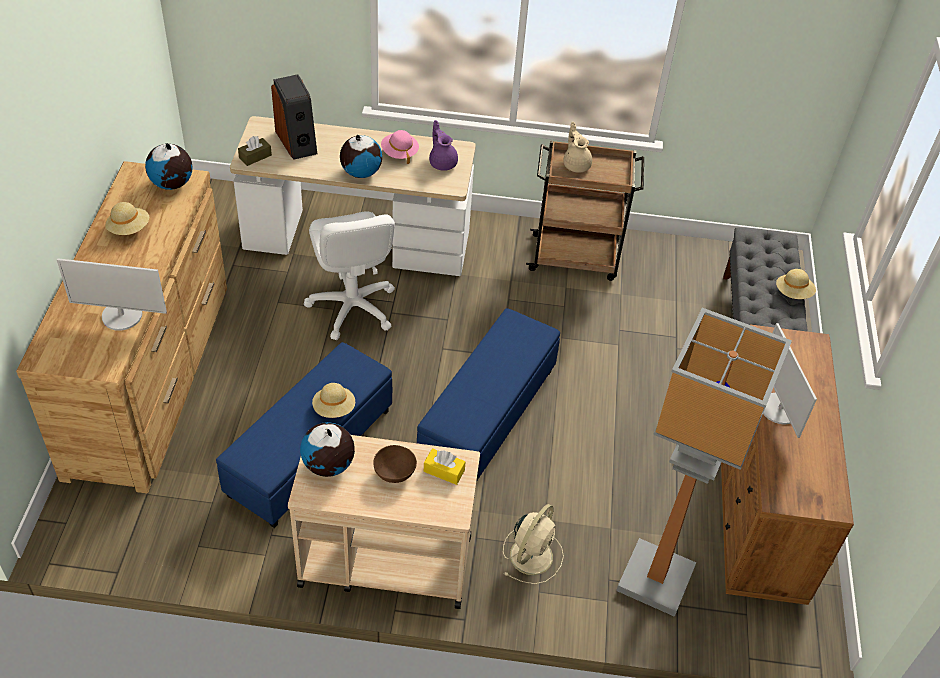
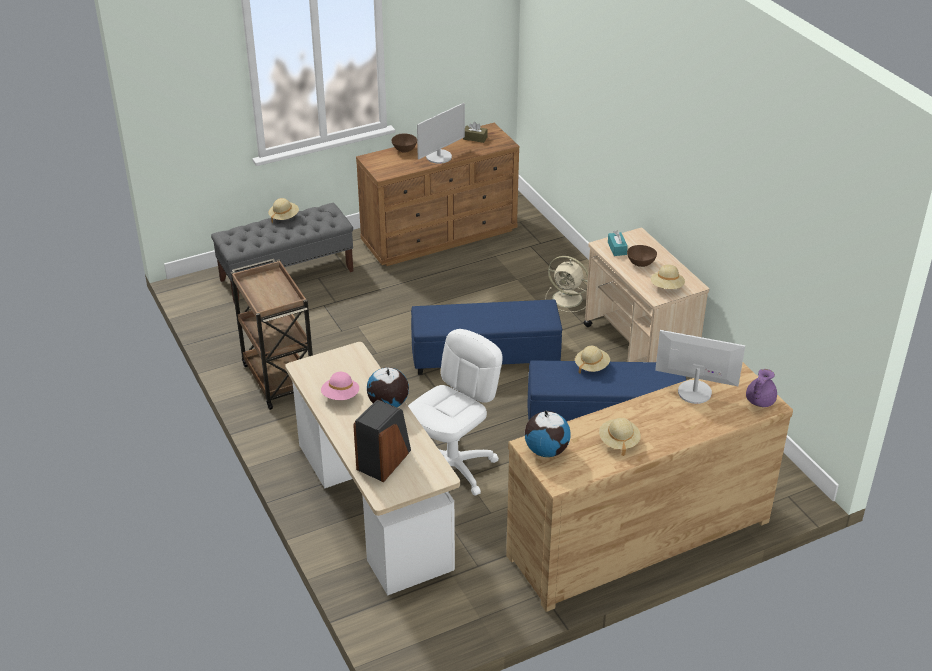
camera: 120 degrees left, 10 degrees down
monitor [57,258,167,331] -> monitor turned 45 degrees counterclockwise [655,330,745,404]
brown tissue box [238,136,272,166] -> brown tissue box moved to [463,122,488,143]
globe [300,422,355,477] -> beige hat [651,265,685,289]
yellow tissue box [424,448,465,485] -> turquoise tissue box [608,231,628,256]
purple teapot [429,120,458,171] -> purple teapot moved to [746,369,777,407]
beige fan [503,504,564,584] -> beige fan turned 150 degrees counterclockwise [546,256,588,312]
beige teapot [563,122,592,173] -> none
floor lamp [616,308,792,617] -> none
none -> brown bowl [391,134,417,153]

